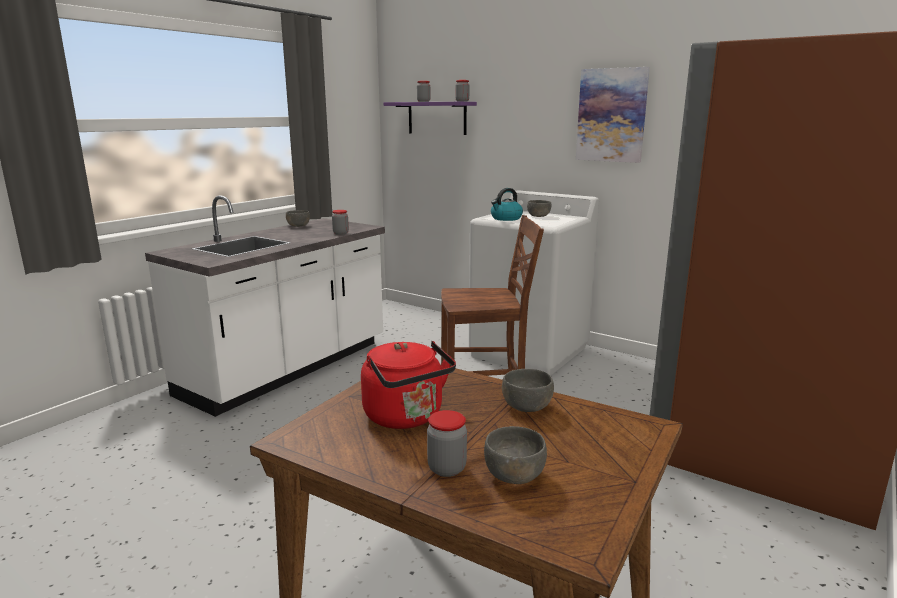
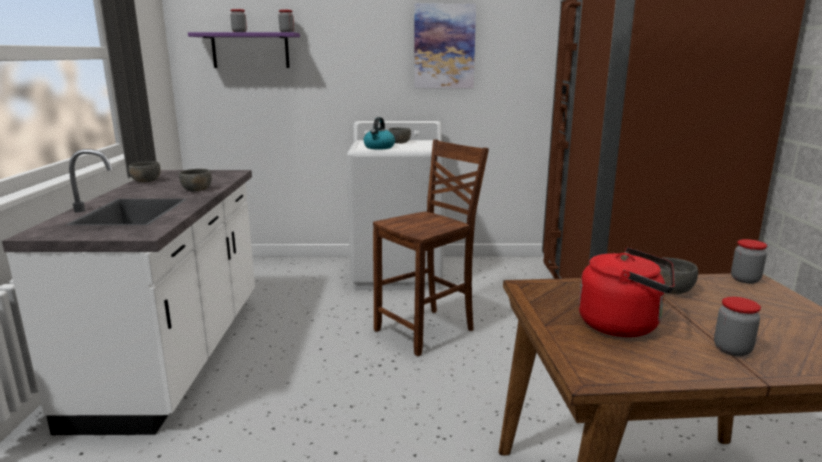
camera: 35 degrees left, 0 degrees up
jar [332,210,349,235] -> jar moved to [731,239,767,284]
grey bowl [484,426,547,484] -> grey bowl moved to [179,169,212,192]

